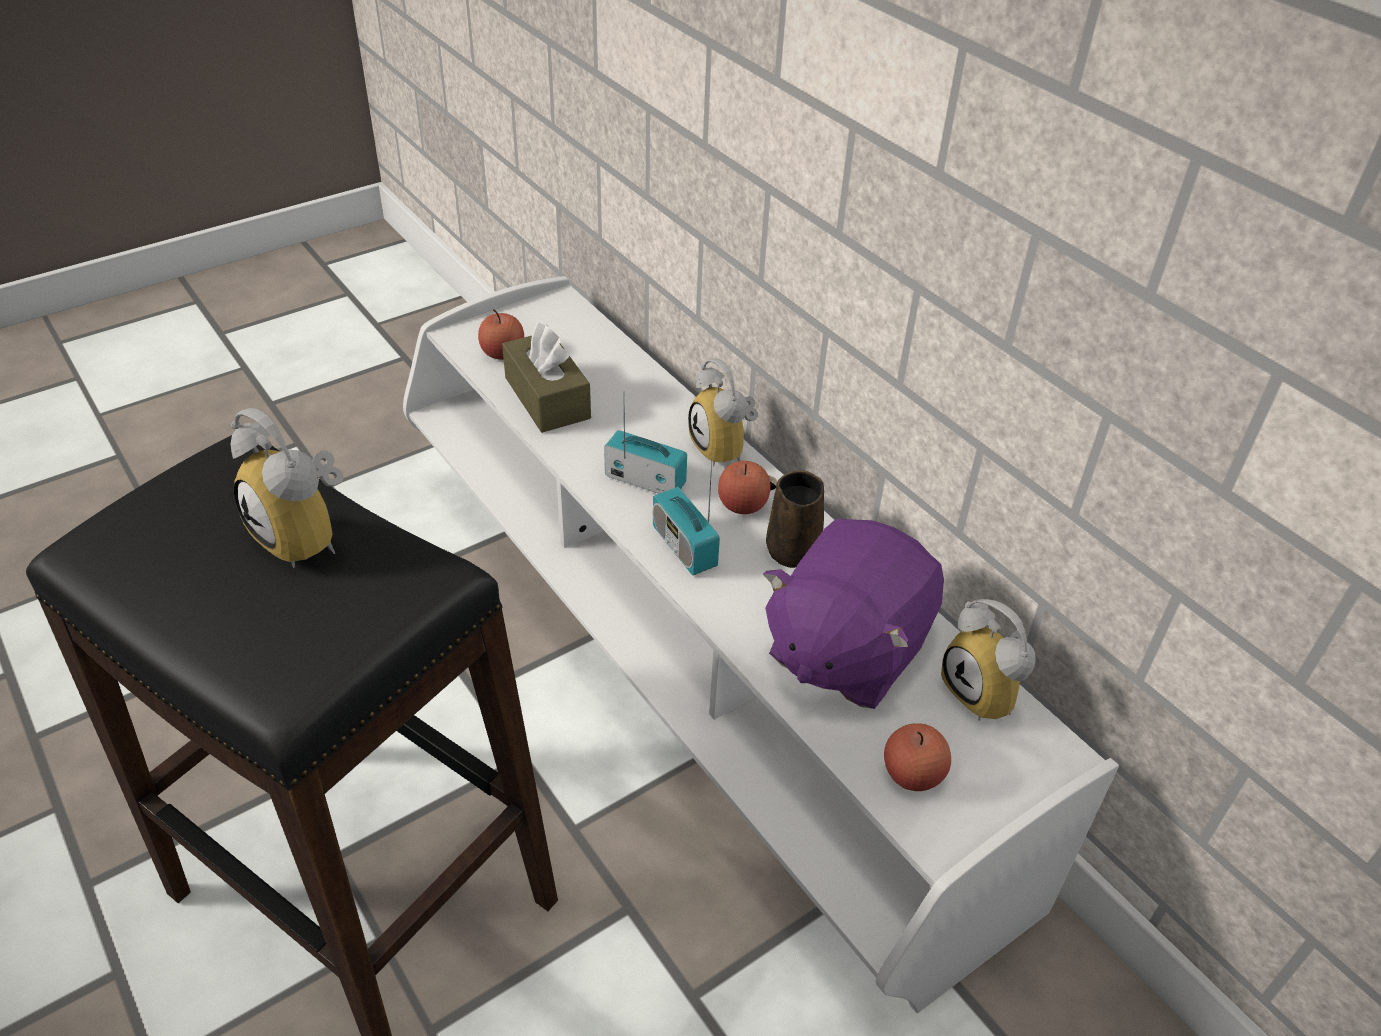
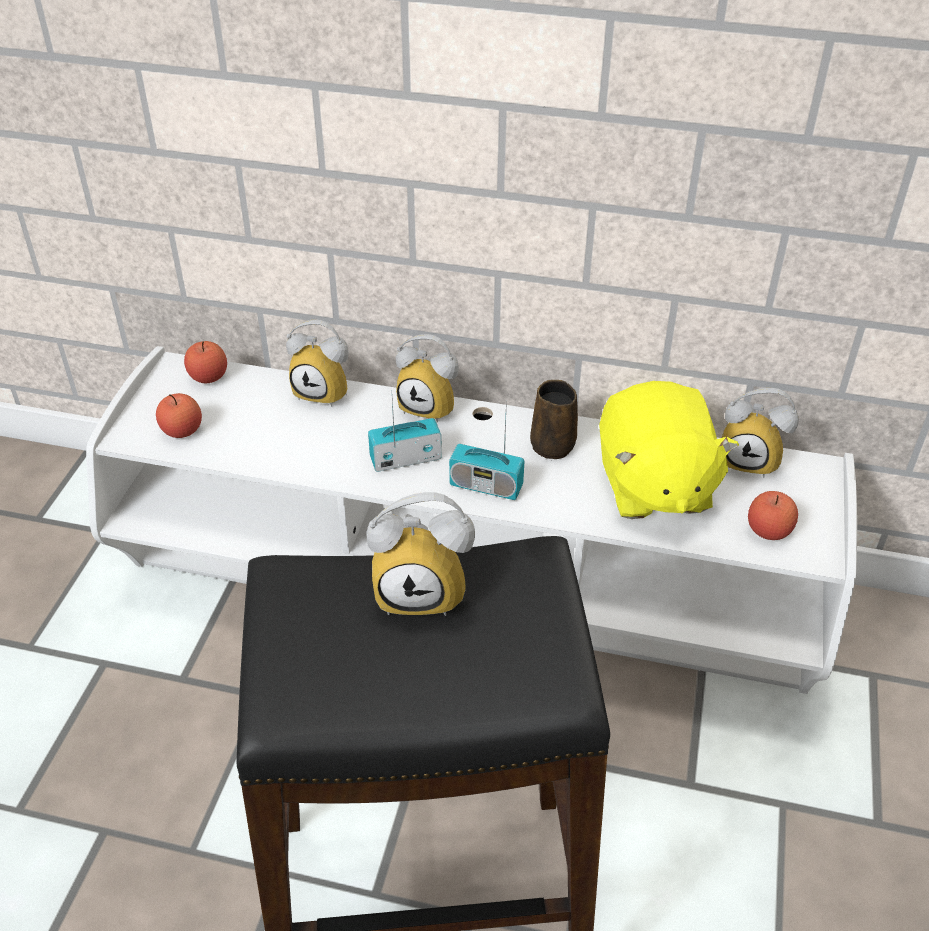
camera: 40 degrees left, 0 degrees up
brown tissue box [502,323,591,433] -> none
apple [718,461,770,514] -> apple moved to [184,341,227,383]
purple plush toy [763,519,944,709] -> yellow plush toy [599,381,739,519]
none -> alarm clock [286,320,349,407]

